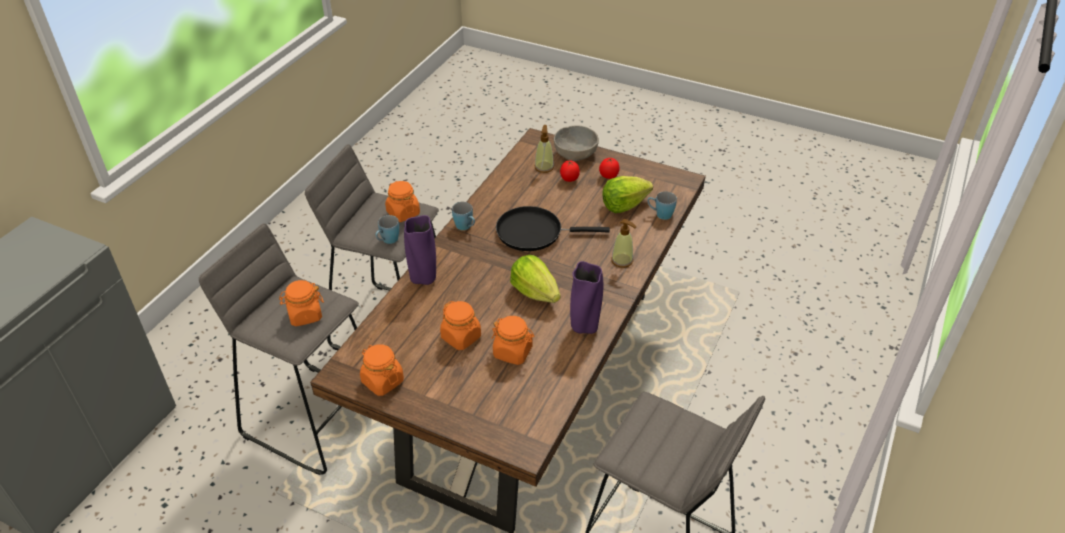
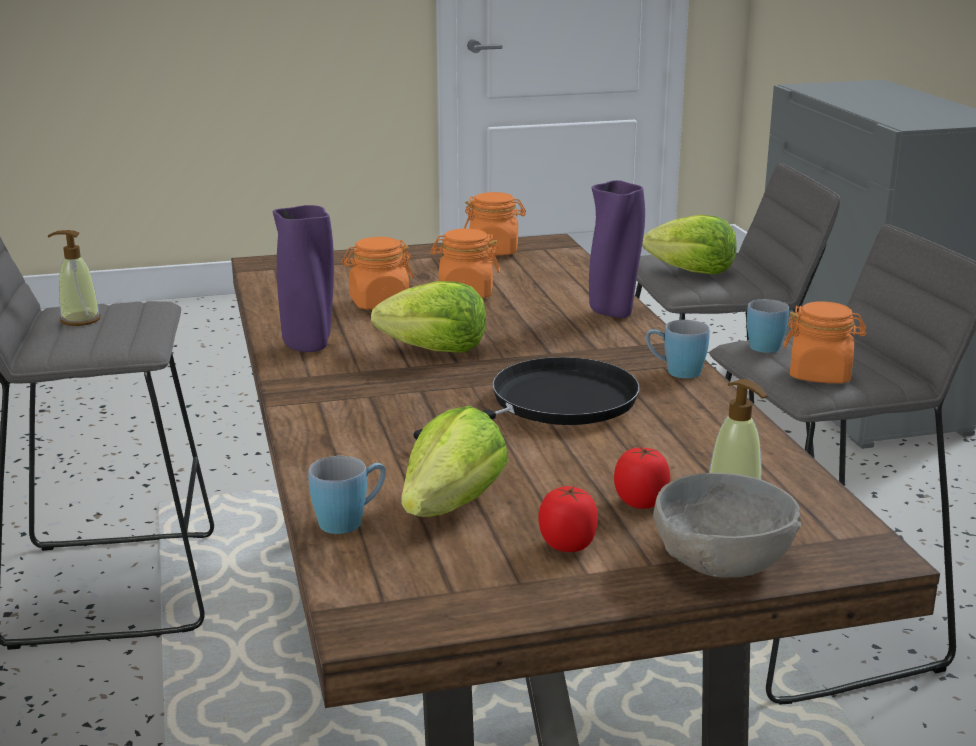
camera: 140 degrees right, 20 degrees down
orange jar [279,280,324,326] -> lettuce [642,215,737,275]
soap dispenser [611,219,636,268] -> soap dispenser moved to [48,230,101,326]

